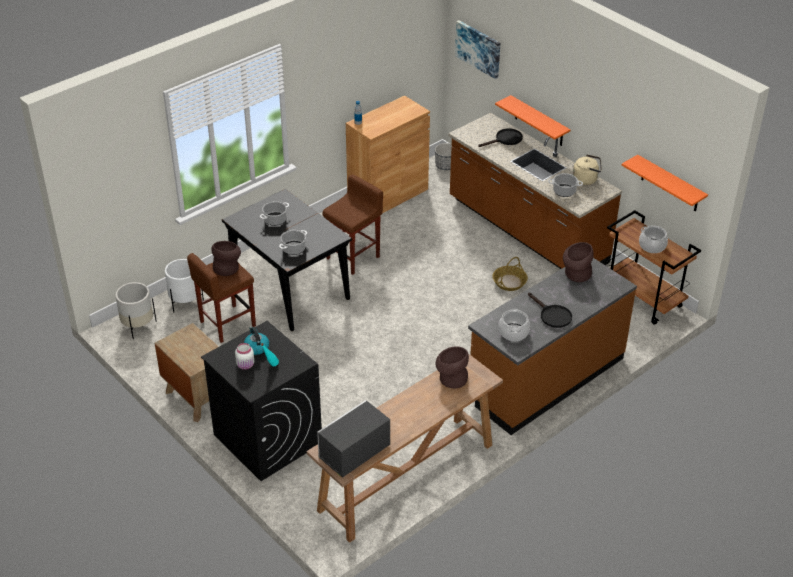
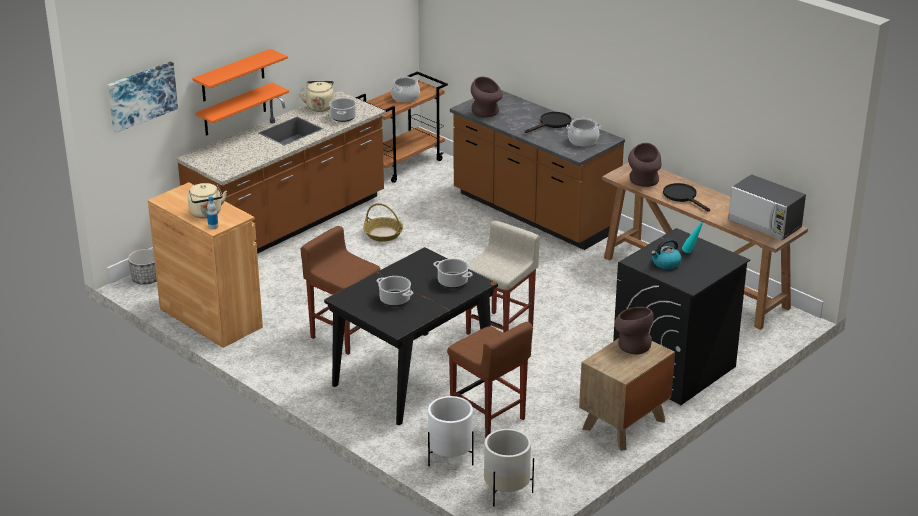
camera: 95 degrees left, 10 degrees down
brown vase [211,241,241,276] -> brown vase moved to [614,307,654,354]
white jar [235,343,254,370] -> none
black frying pan [478,128,523,147] -> black frying pan moved to [663,183,710,212]
orange shelf [622,155,708,212] -> orange shelf moved to [192,49,288,101]
none -> beige kettle [188,183,227,218]
none -> beige stool [466,221,540,335]

